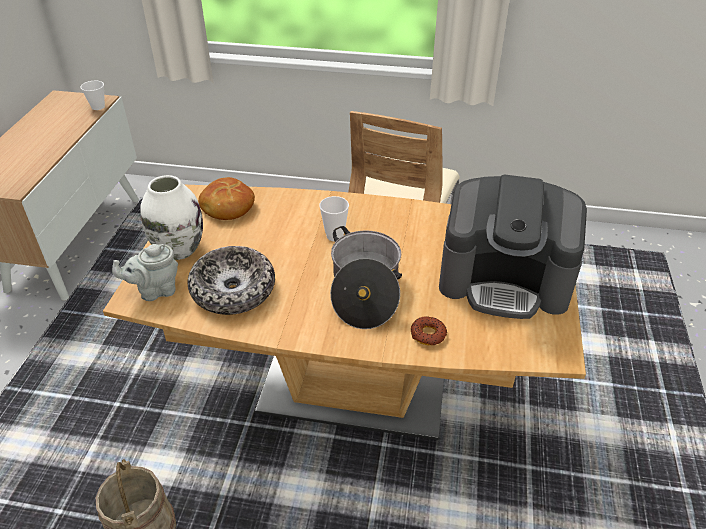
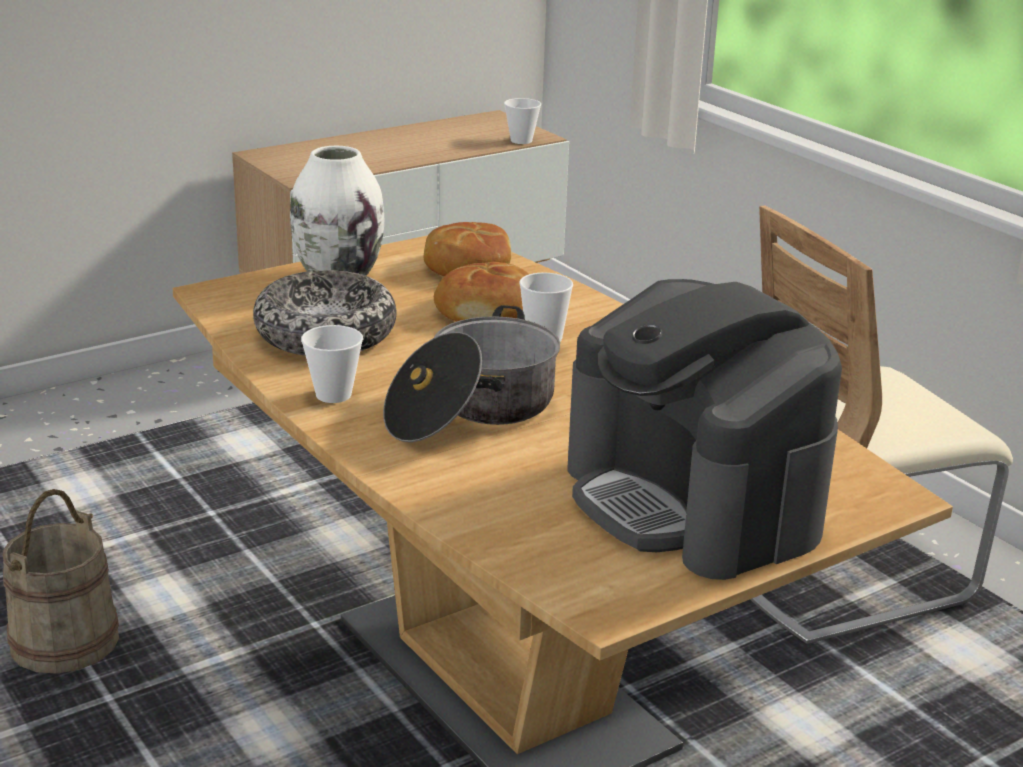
camera: 45 degrees right, 15 degrees down
grey teapot [112,244,178,301] -> none
donut [411,316,447,345] -> none
none -> cup [301,325,363,403]
none -> bread [434,262,529,321]

